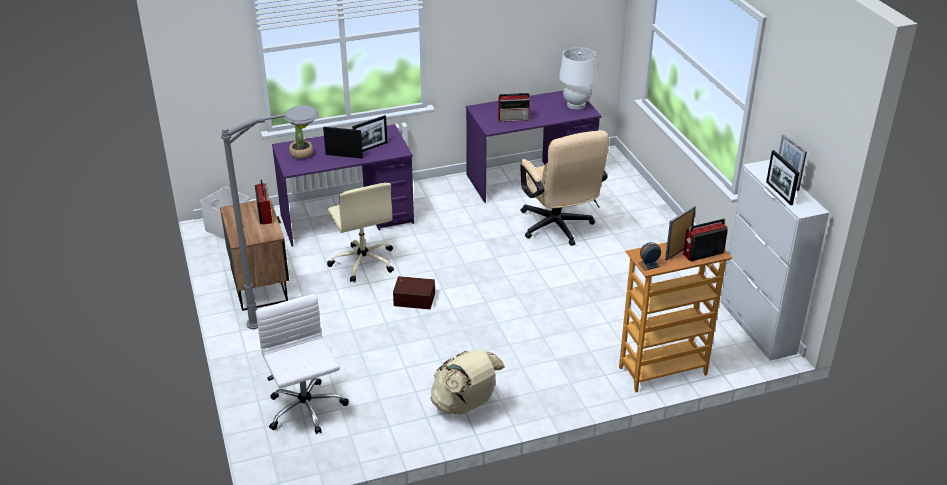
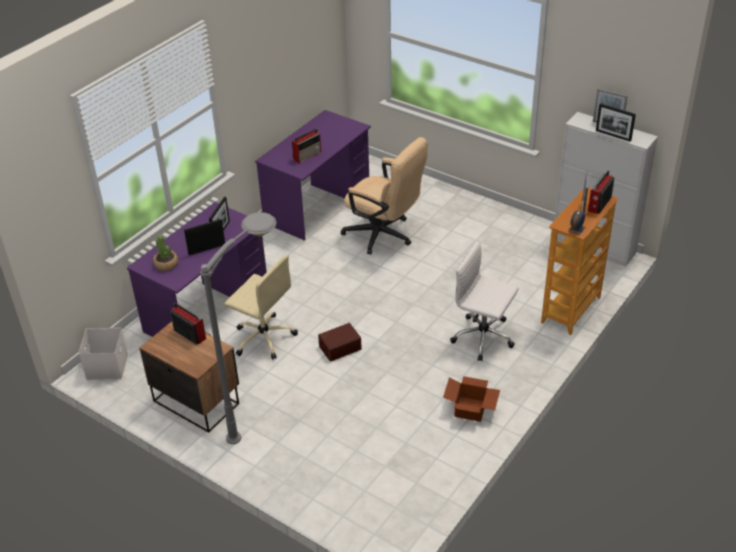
camera: 35 degrees left, 5 degrees up
white office chair [256,294,349,434] -> white office chair moved to [450,241,519,361]
beige backpack [430,350,505,415] -> cardboard box [443,376,500,422]
white table lamp [559,47,597,110] -> none

